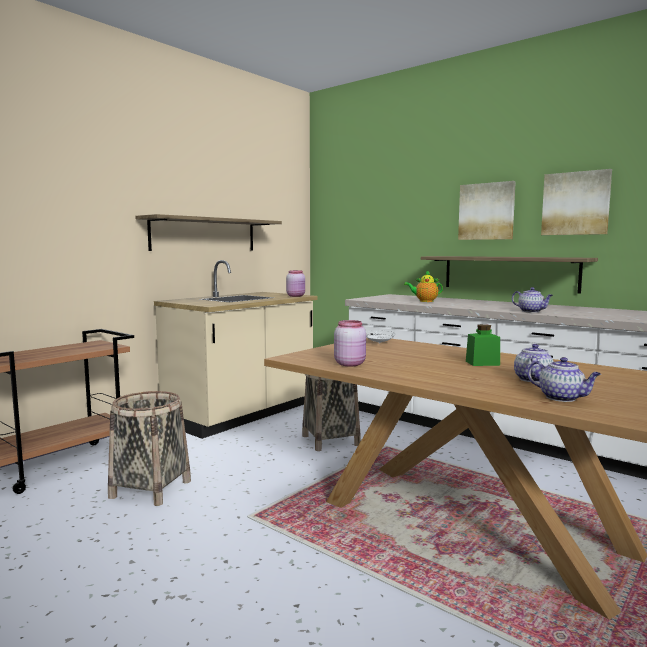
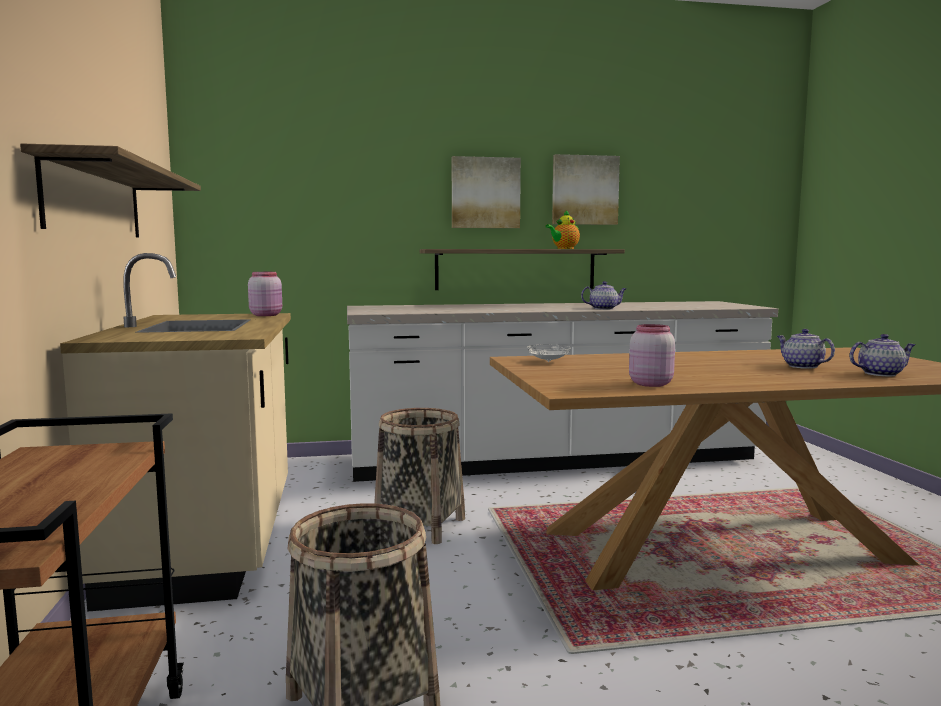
camera: 50 degrees left, 0 degrees up
teapot [404,271,443,302] -> teapot moved to [545,210,580,249]
green jar [466,324,500,366] -> none

